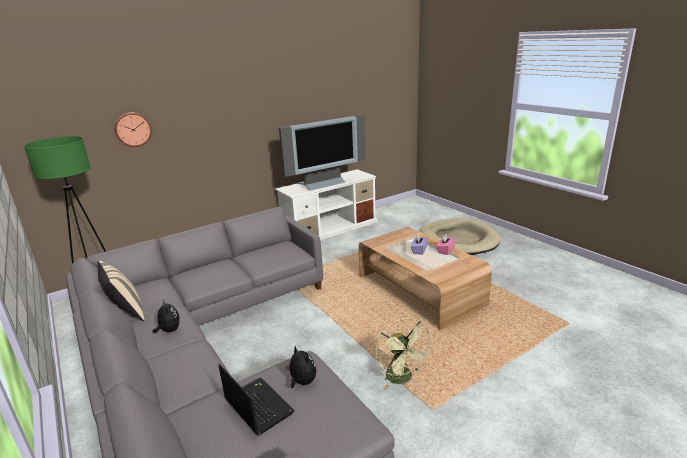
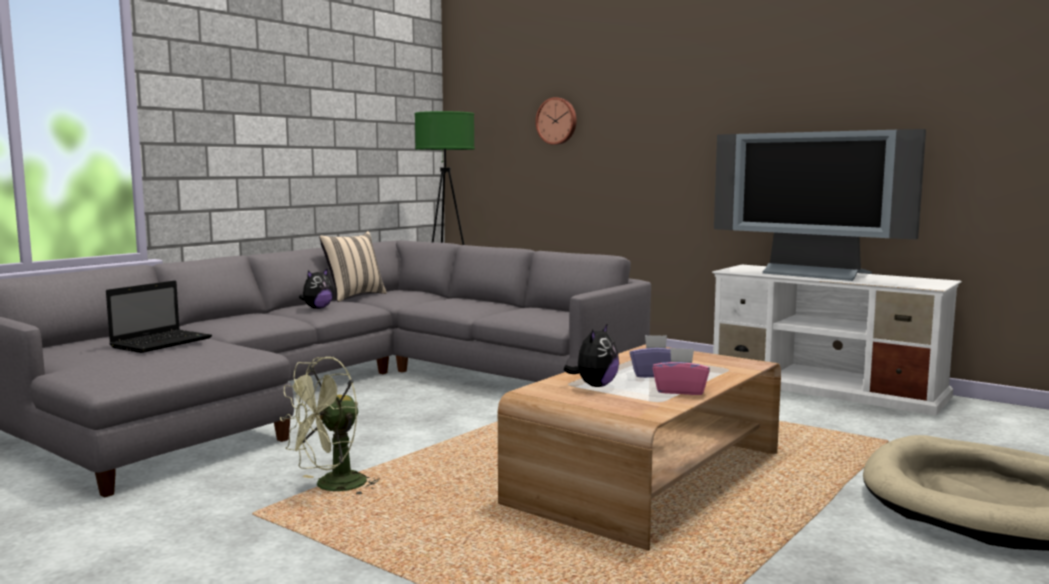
camera: 70 degrees right, 15 degrees down
plush toy [285,346,317,388] -> plush toy moved to [564,323,619,387]

